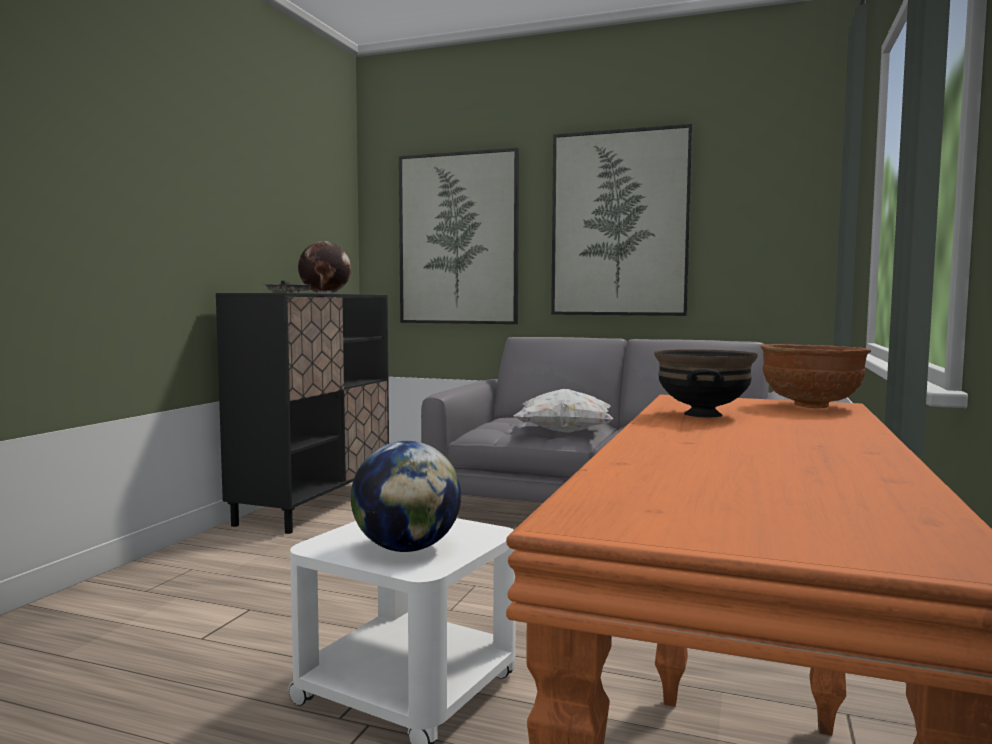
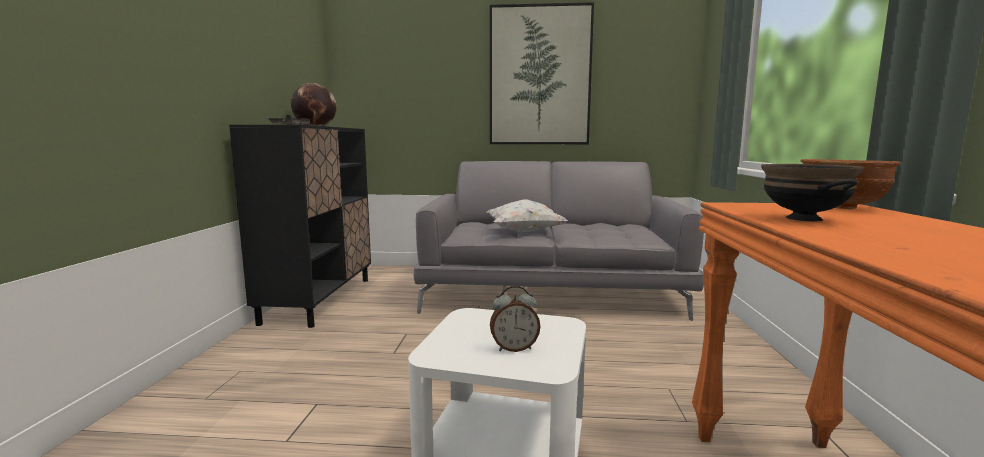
camera: 15 degrees left, 5 degrees up
globe [351,441,461,552] -> alarm clock [490,285,541,352]
picture [399,148,519,324] -> none

